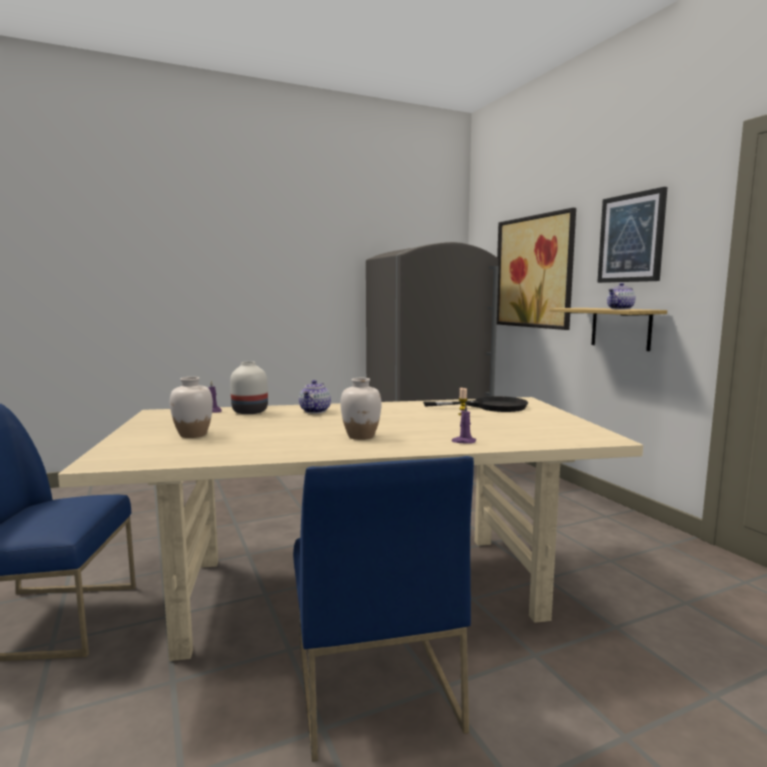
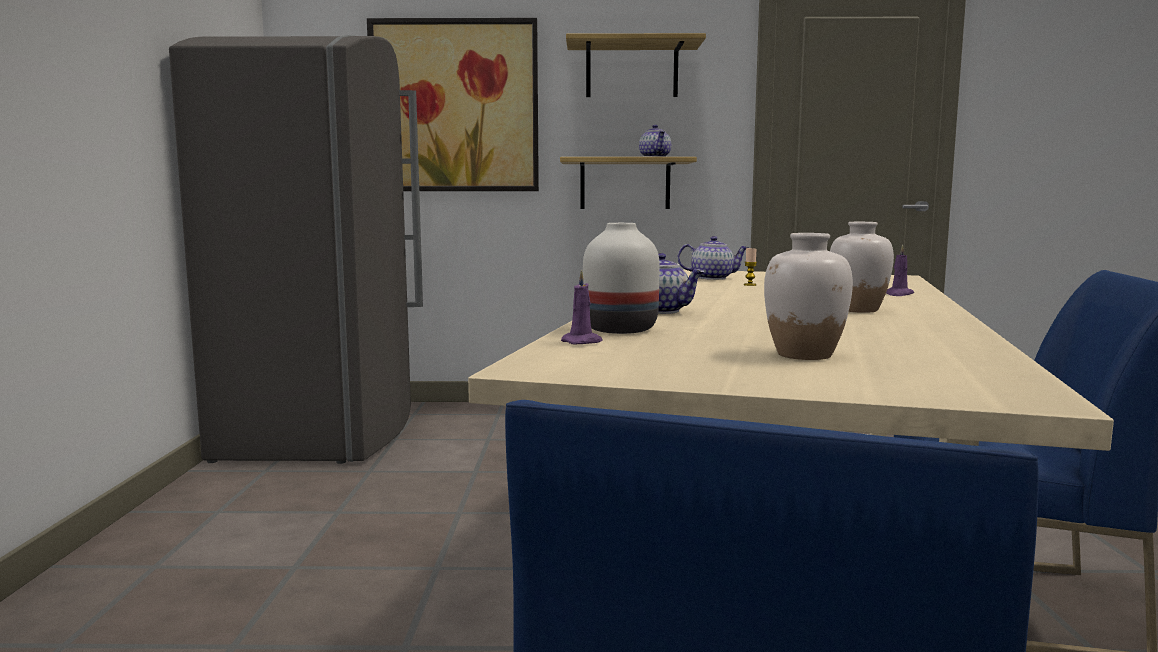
camera: 65 degrees left, 0 degrees up
black frying pan [423,396,528,412] -> teapot [678,236,749,280]
picture [597,187,667,283] -> shelf [566,33,706,97]

